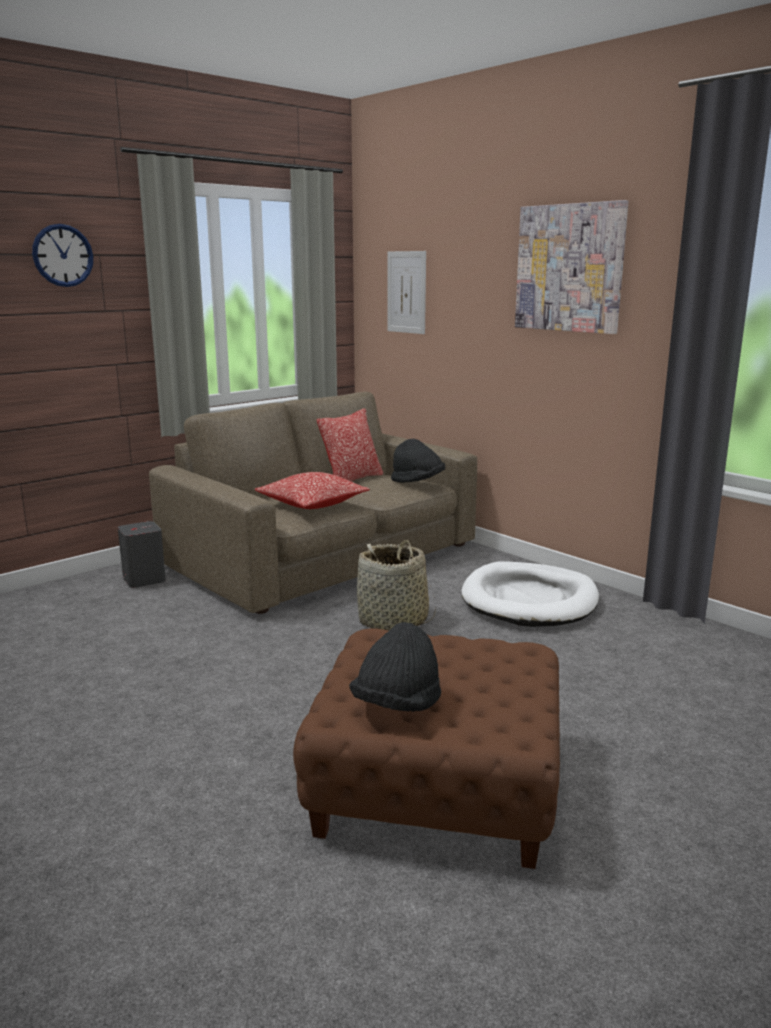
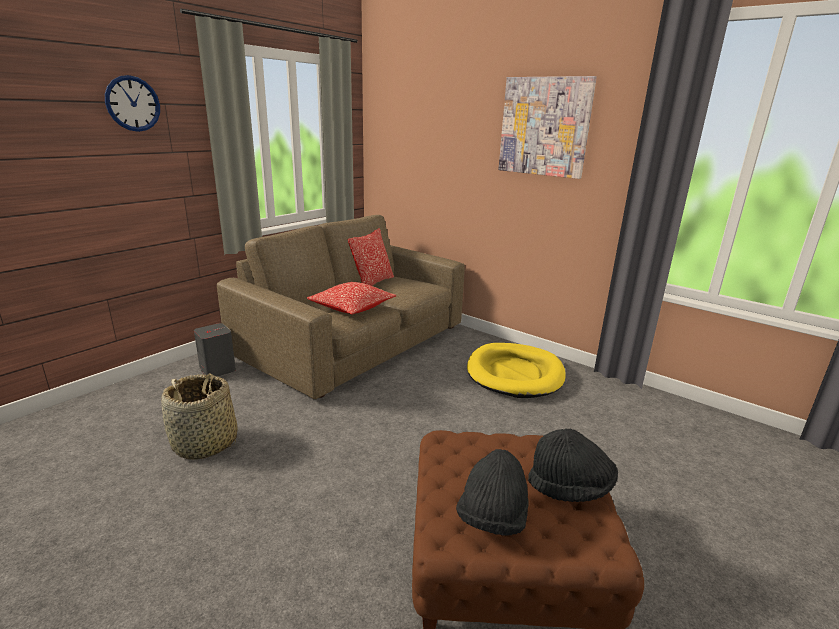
camera: 10 degrees left, 5 degrees up
basket [357,540,436,631] -> basket moved to [161,374,238,460]
picture [387,251,426,334] -> none
black hat [391,439,445,483] -> black hat moved to [528,428,618,502]
white dog bed [461,561,599,627] -> yellow dog bed [467,343,566,398]

